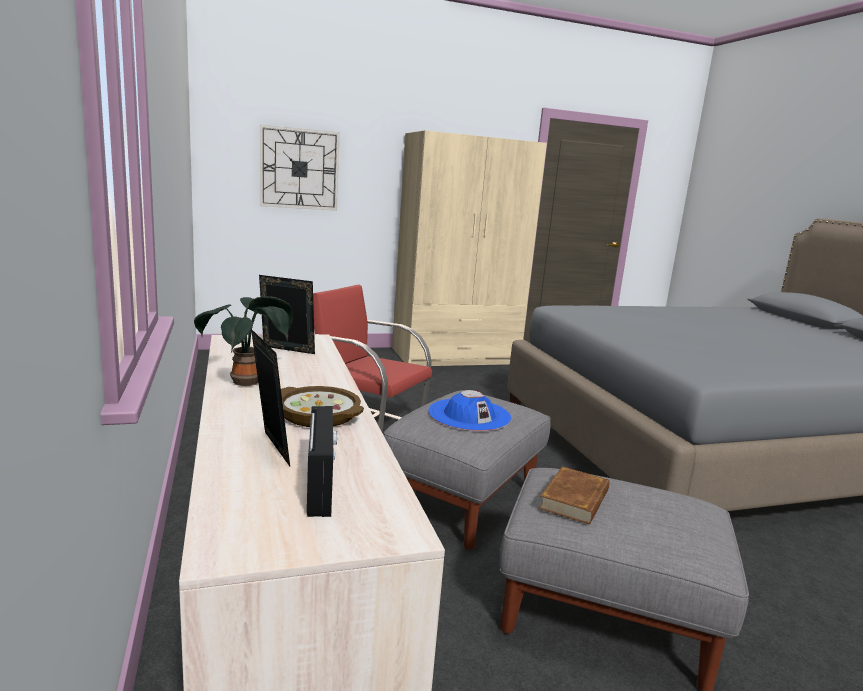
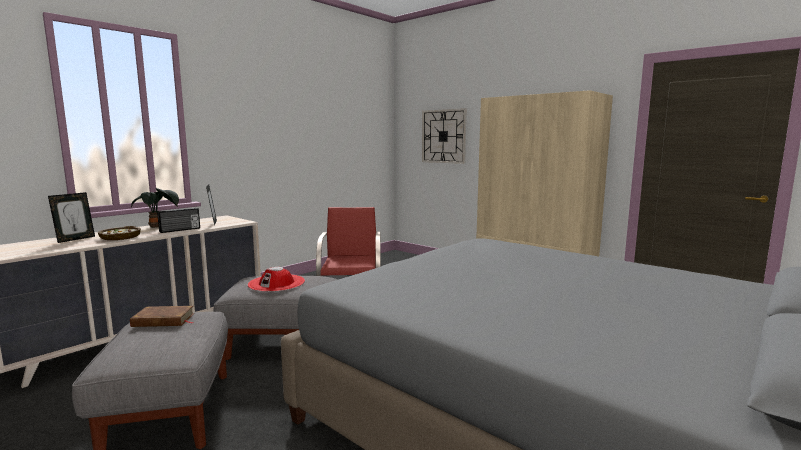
camera: 60 degrees right, 5 degrees down
radio [307,406,337,517] -> radio moved to [157,208,200,233]
blue hat [428,390,511,431] -> red hat [248,267,305,292]

